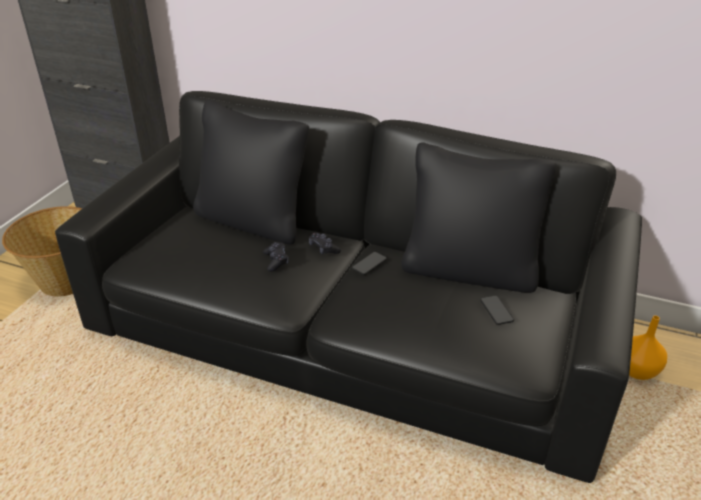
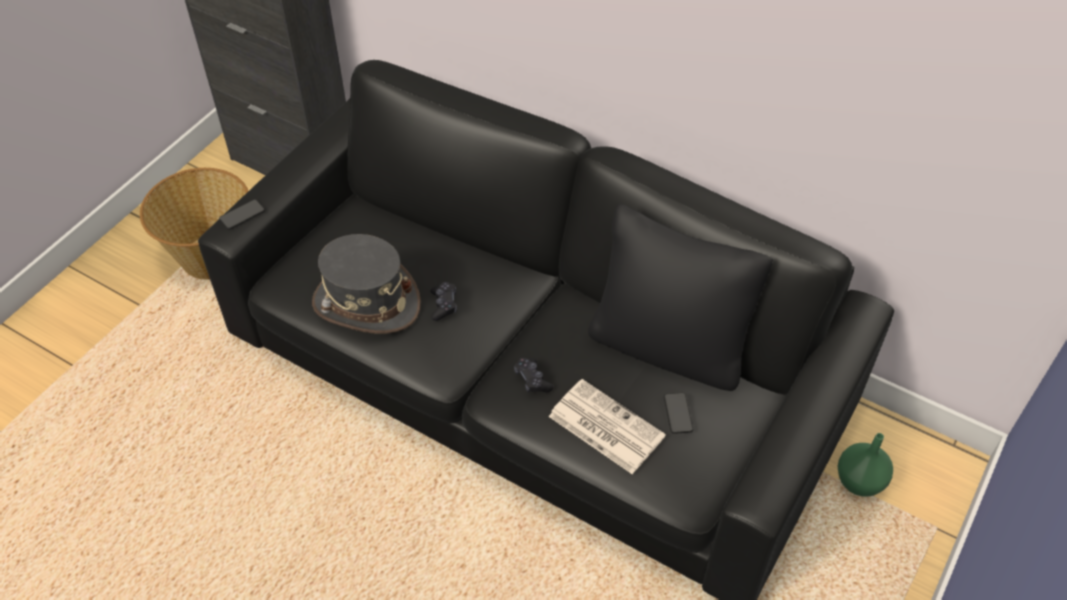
camera: 10 degrees right, 15 degrees up
black pillow [193,99,309,244] -> none
black game controller [309,233,341,255] -> black game controller moved to [514,358,553,393]
phone [352,252,387,275] -> phone moved to [219,199,265,229]
orange vase [629,315,667,380] -> green vase [838,433,893,497]
none -> grey hat [312,234,421,334]
none -> newspaper [548,379,666,474]

